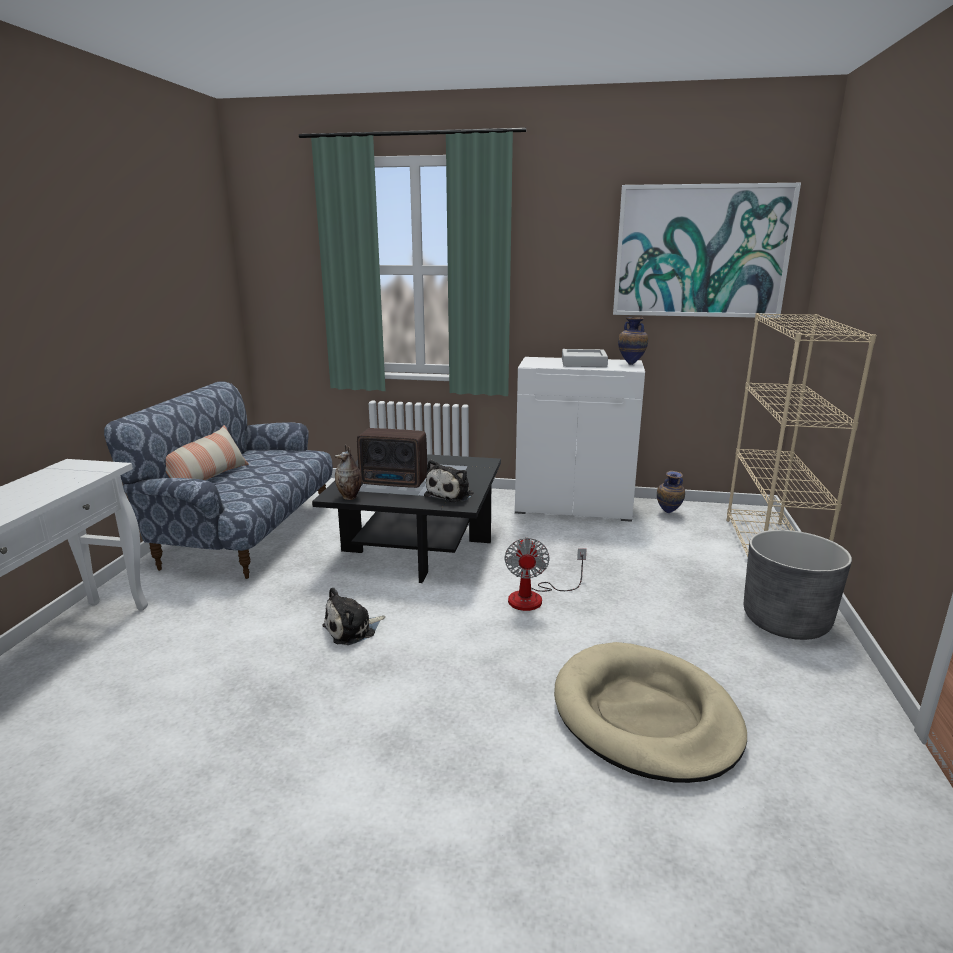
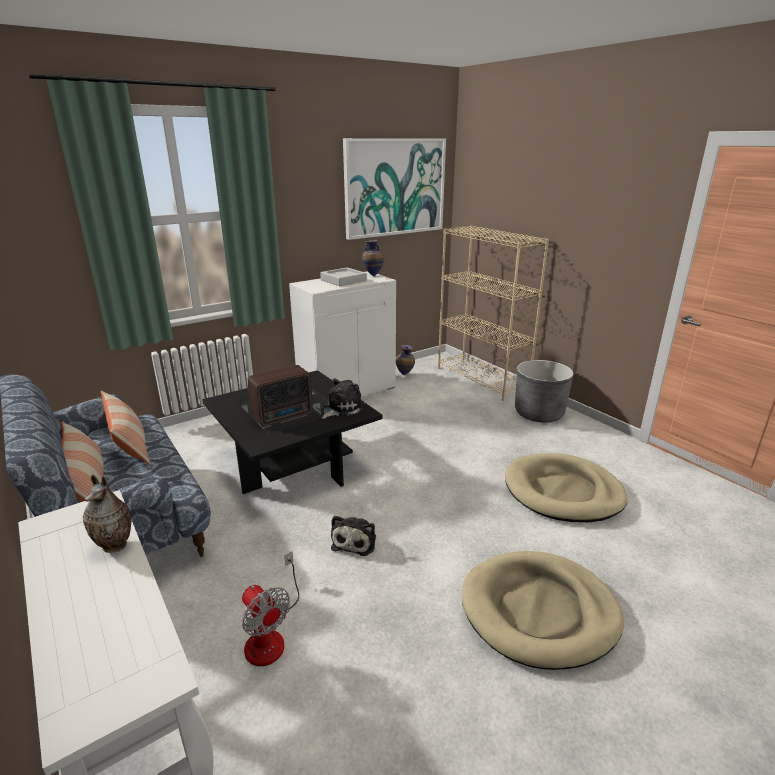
camera: 45 degrees left, 5 degrees up
vase [335,444,362,500] -> vase moved to [83,475,131,553]
plush toy [424,460,474,502] -> plush toy turned 120 degrees counterclockwise [322,378,364,419]
fan [504,537,587,611] -> fan moved to [242,551,299,666]
none -> pillow [101,391,150,464]
none -> beige dog bed [462,551,624,670]

